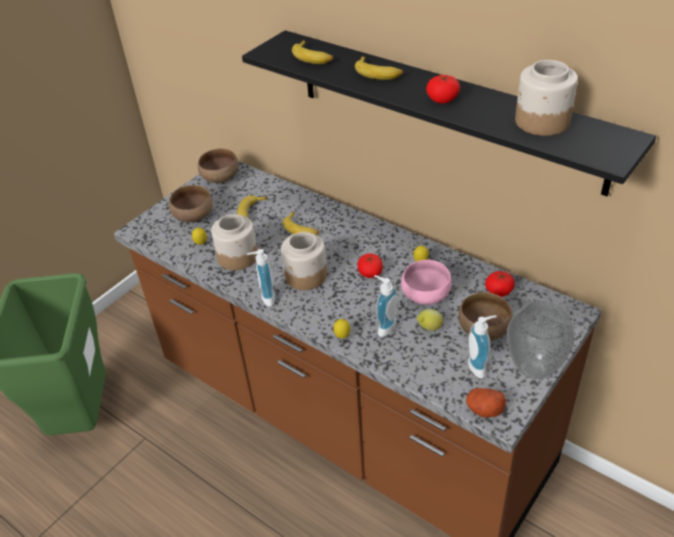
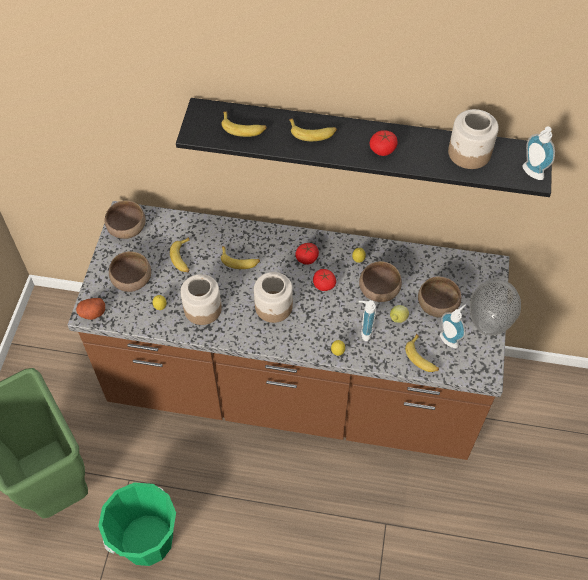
camera: 30 degrees left, 15 degrees up
soap dispenser [247,249,275,307] -> soap dispenser moved to [522,126,555,180]
pink bowl [401,260,452,305] -> brown bowl [359,261,402,302]
potato [466,388,506,418] -> potato moved to [76,298,105,320]
tomato [485,271,515,297] -> tomato moved to [295,243,319,265]
none -> green bucket [98,482,176,566]
none -> banana [405,334,439,372]

